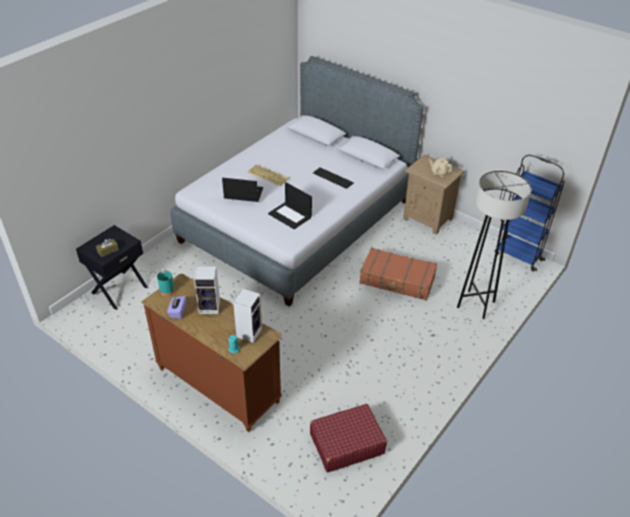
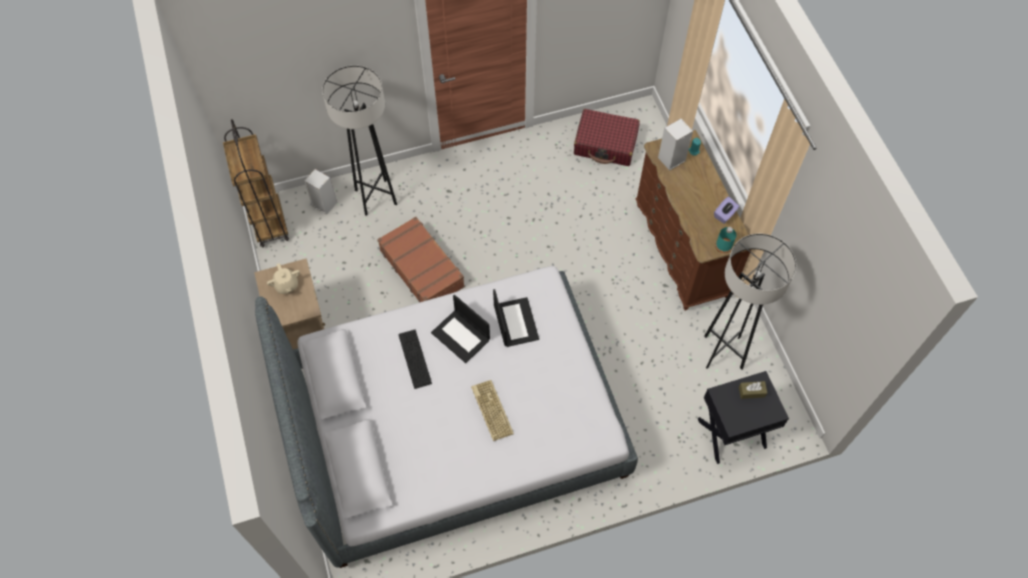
camera: 145 degrees left, 20 degrees up
speaker [194,266,220,314] -> speaker moved to [304,169,337,215]
laptop [222,178,263,202] -> laptop moved to [431,295,490,363]
blue cart [495,155,564,272] -> brown cart [223,119,289,248]
none -> grey floor lamp [704,234,796,370]

